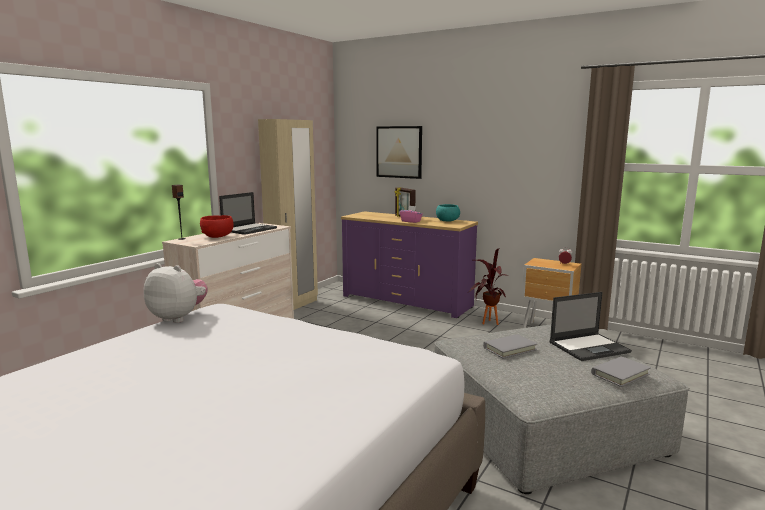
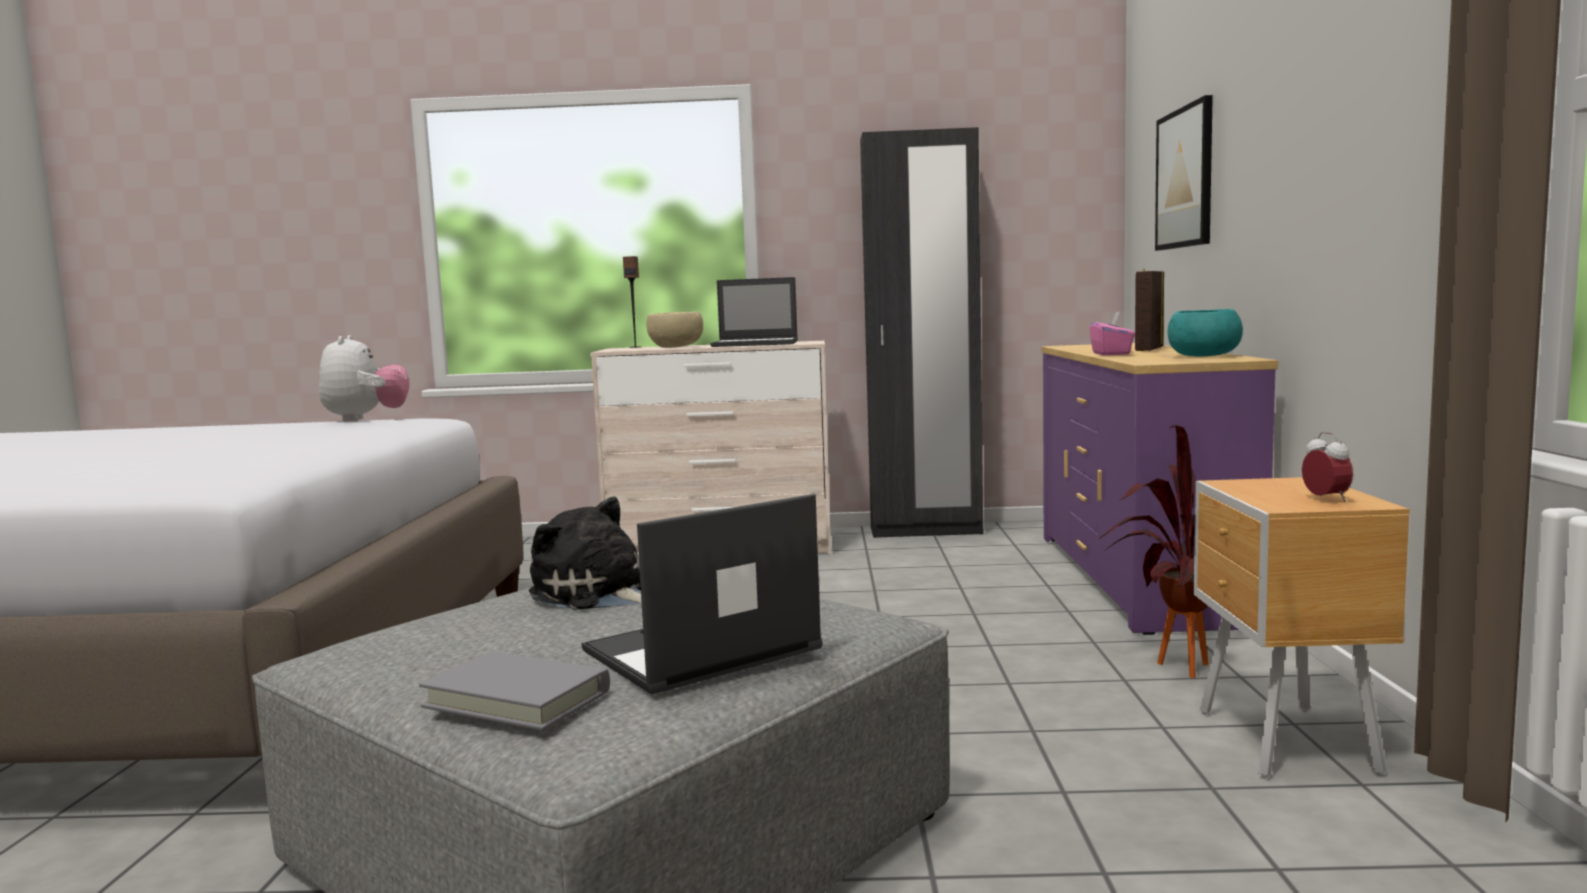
camera: 60 degrees right, 5 degrees down
red bowl [200,215,234,238] -> beige bowl [646,312,703,348]
beige wardrobe [258,119,318,310] -> black wardrobe [860,127,983,538]
grey book [483,334,537,359] -> plush toy [529,496,642,610]
laptop [549,292,632,361] -> laptop turned 105 degrees clockwise [582,494,823,694]

